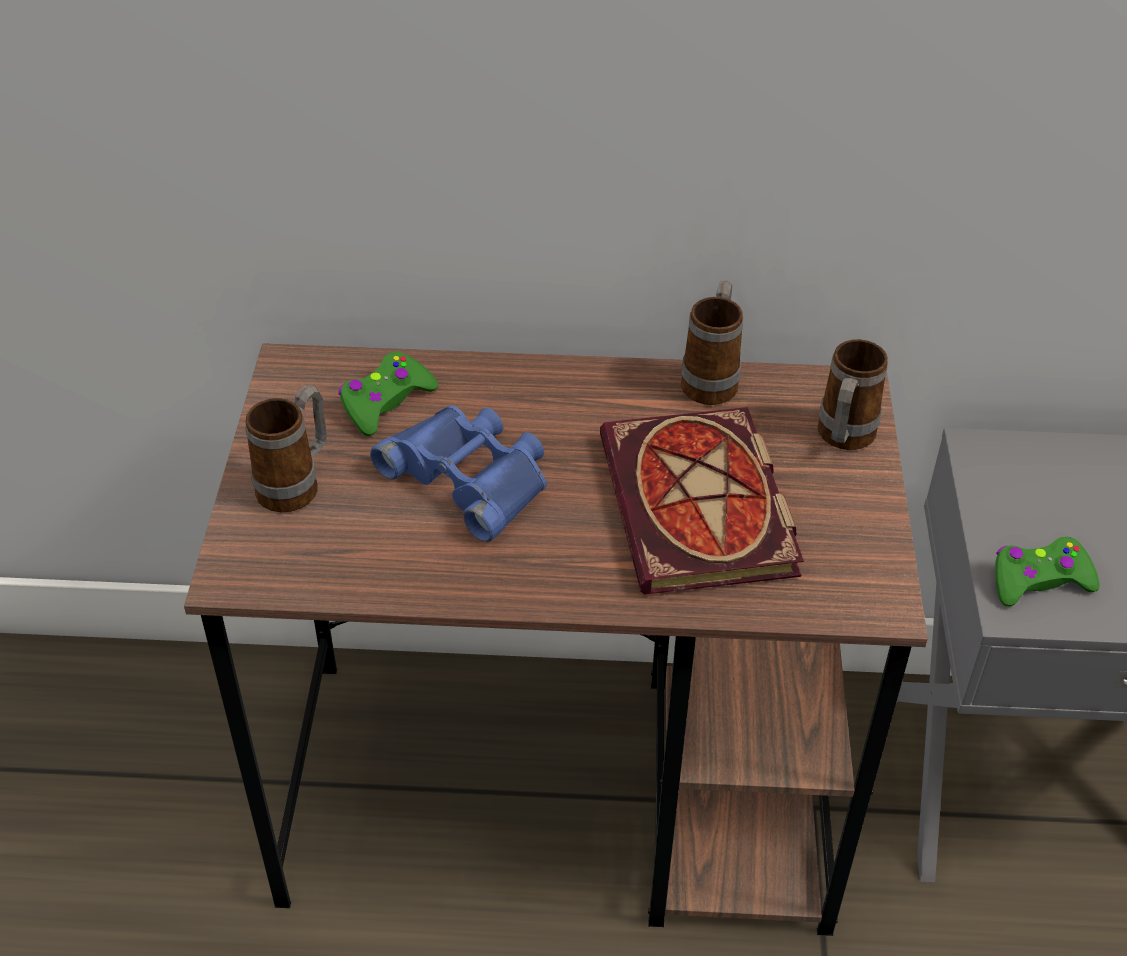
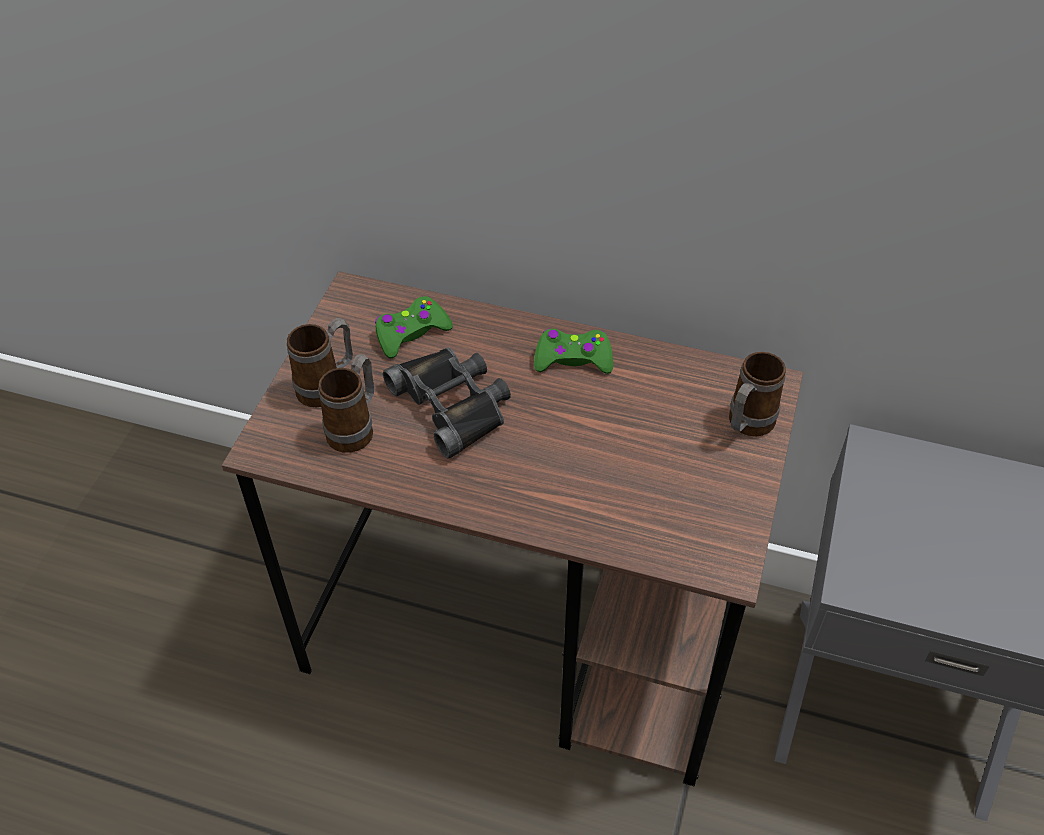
camera: 15 degrees right, 5 degrees up
blue binoculars [370,405,547,542] -> black binoculars [383,347,511,459]
book [600,407,804,595] -> none
mug [681,281,743,405] -> mug moved to [318,354,374,453]
green game controller [995,537,1100,606] -> green game controller moved to [534,329,613,374]

